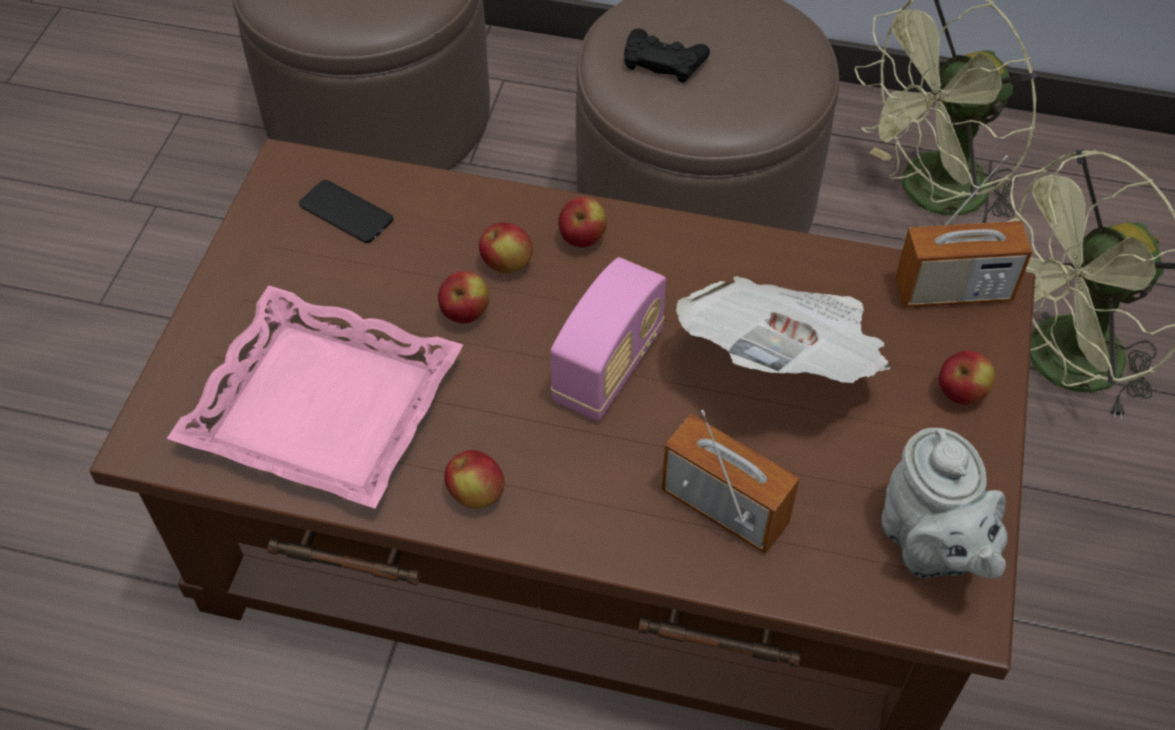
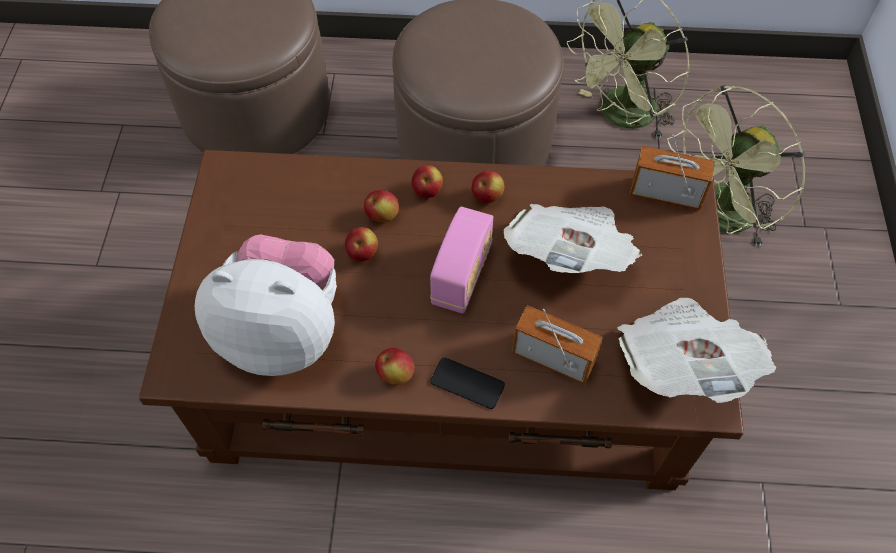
camera: 10 degrees left, 5 degrees up
pink tray [167,285,463,509] -> plush toy [195,234,337,376]
phone [299,180,393,243] -> phone moved to [430,358,505,409]
black game controller [624,29,710,83] -> none
grey teapot [881,428,1008,579] -> newspaper [617,298,776,403]
radio [895,156,1032,308] -> radio turned 150 degrees counterclockwise [630,134,715,210]
apple [939,351,995,405] -> apple moved to [472,171,505,203]

